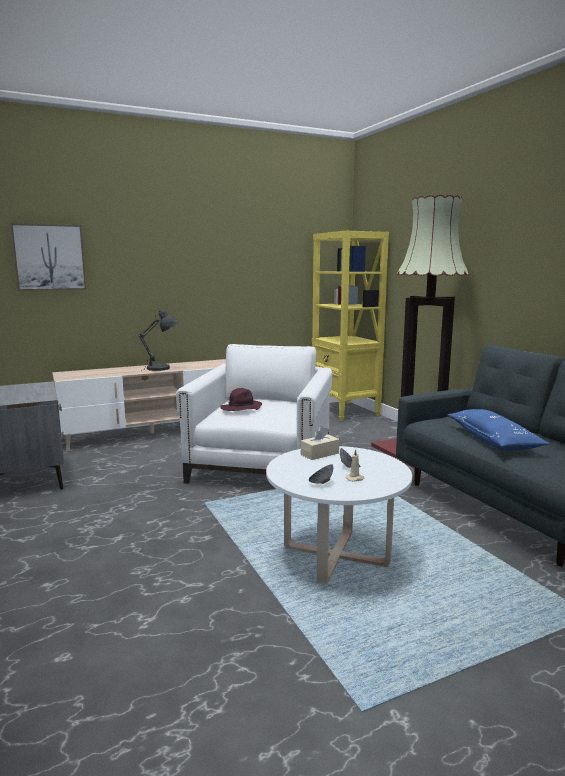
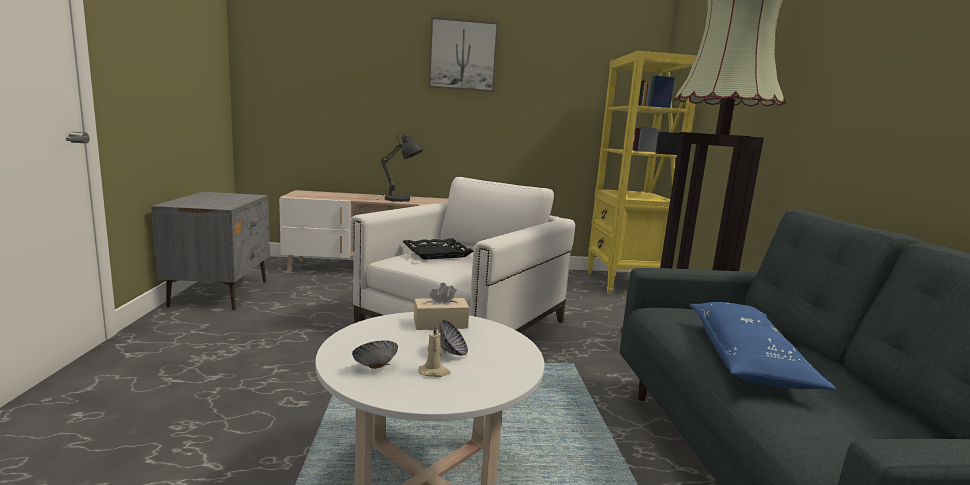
camera: 20 degrees right, 0 degrees up
picture [11,223,86,291] -> picture moved to [429,17,498,92]
purple hat [220,388,262,411] -> black tray [403,238,473,260]

